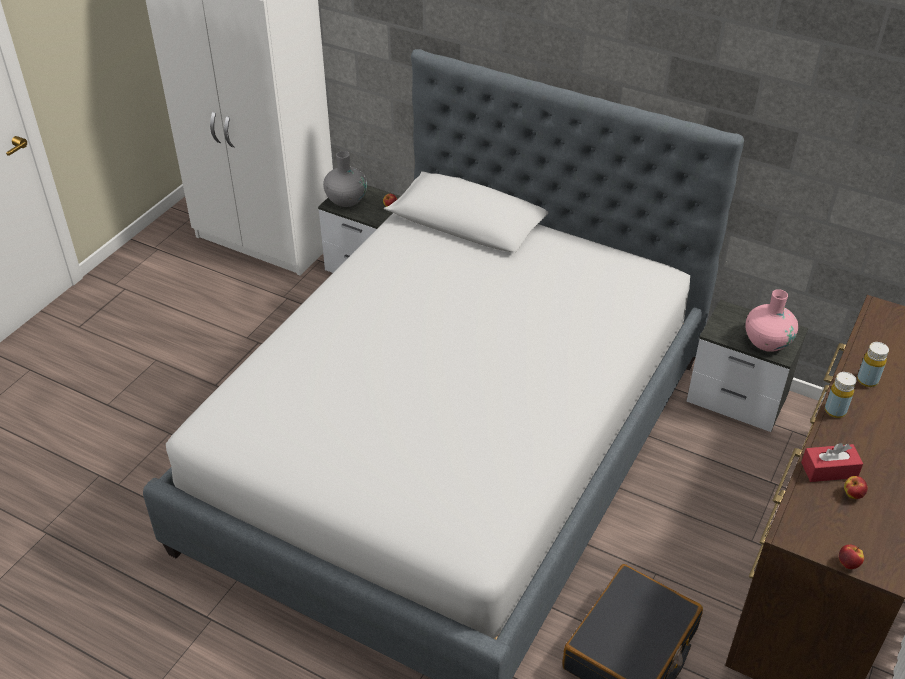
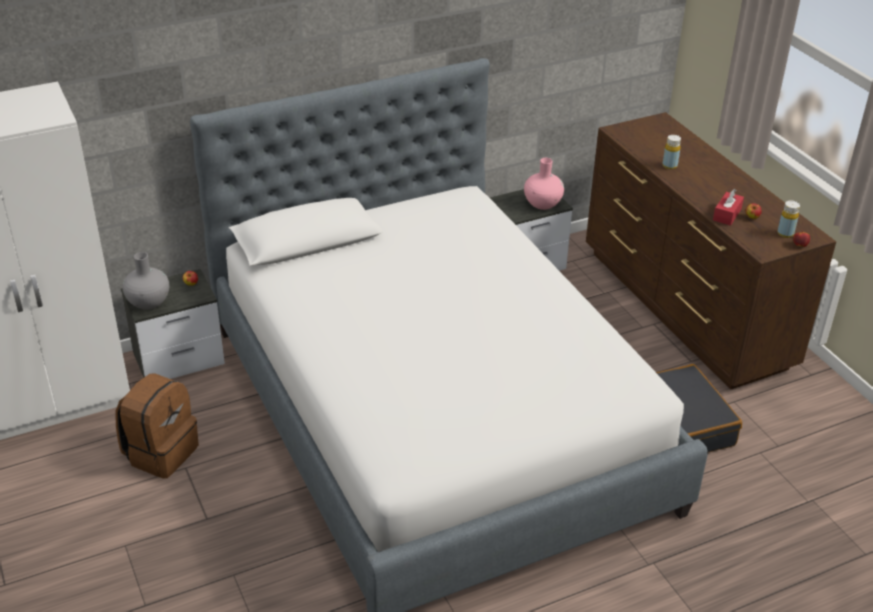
camera: 55 degrees left, 5 degrees down
yellow bottle [825,372,856,418] -> yellow bottle moved to [777,201,800,238]
none -> brown backpack [116,373,199,479]

